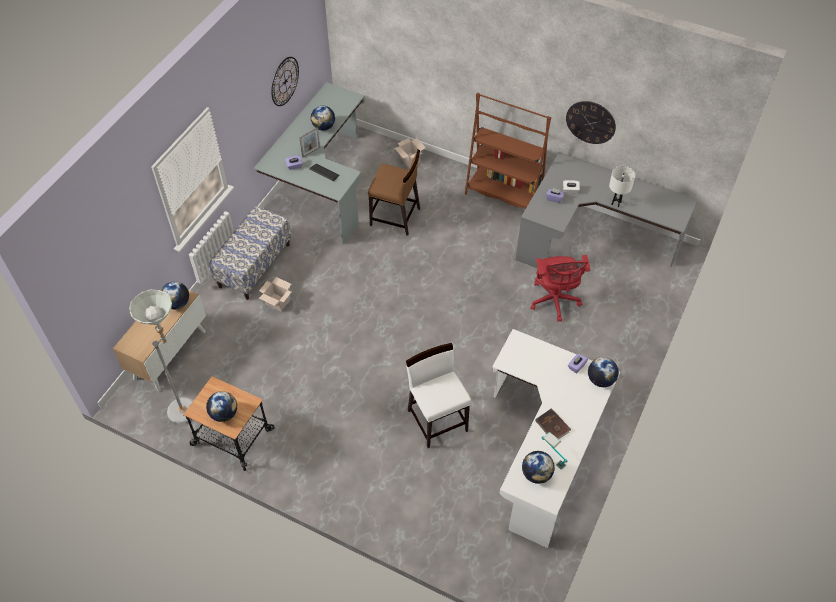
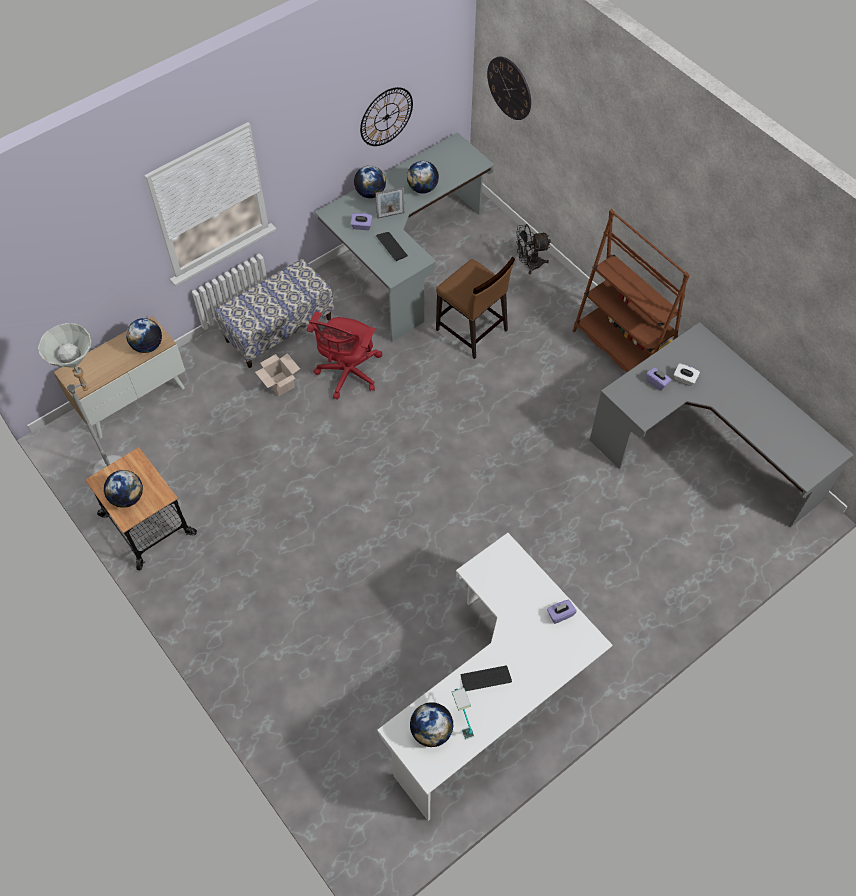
camera: 25 degrees right, 5 degrees up
cardboard box [394,138,426,168] -> black fan [516,224,551,274]
white chair [406,343,471,448] -> none
red office chair [531,255,590,322] -> red office chair moved to [307,312,382,400]
brown book [535,408,571,439] -> keyboard [461,666,512,691]
wall clock [566,101,616,144] -> wall clock moved to [487,57,531,120]
globe [588,357,619,387] -> globe moved to [354,165,386,198]
white table lamp [609,166,635,207] -> none

